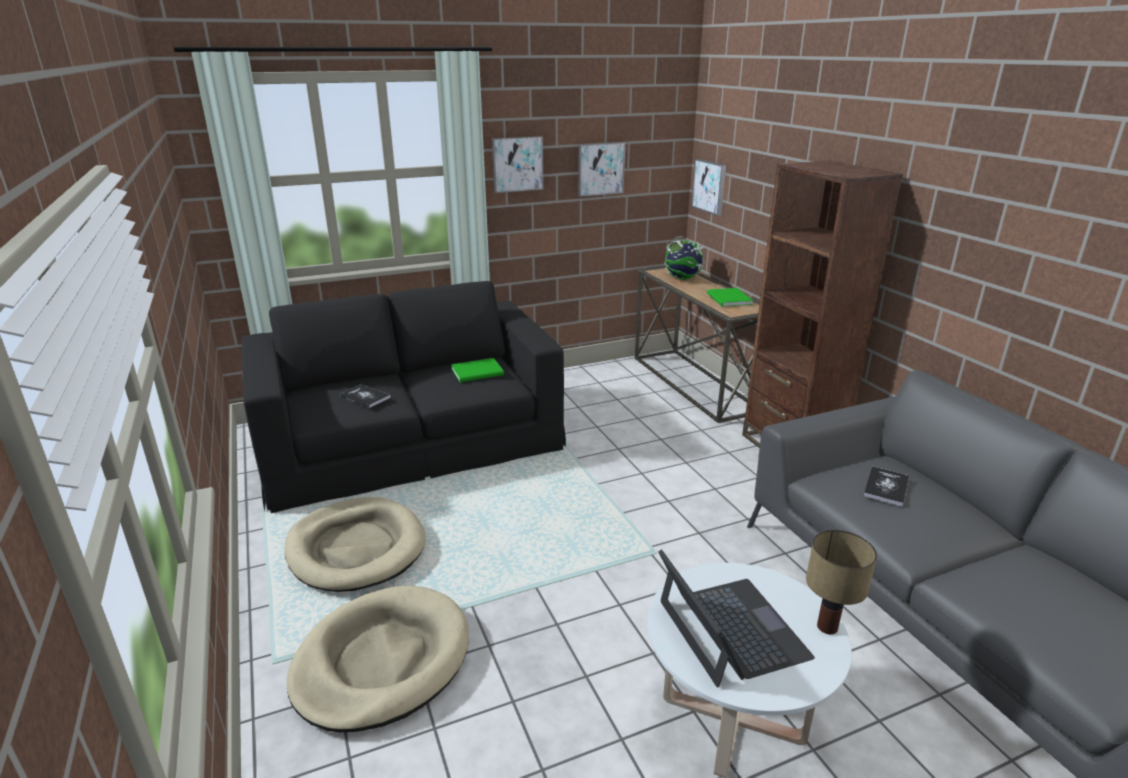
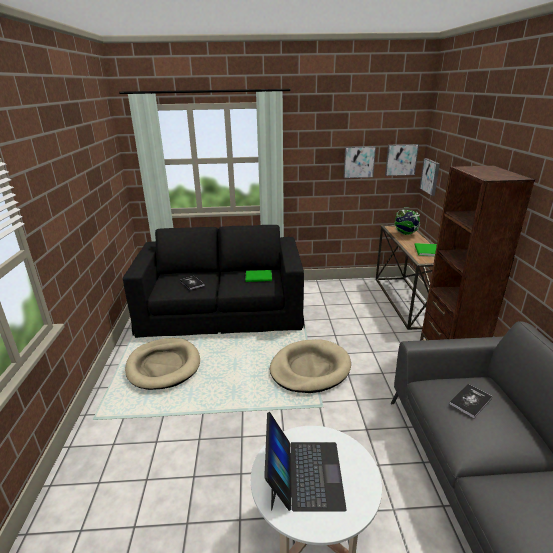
camera: 20 degrees right, 0 degrees up
beige dog bed [287,586,469,732] -> beige dog bed moved to [270,339,351,393]
picture [492,136,543,193] -> picture moved to [385,144,419,176]
table lamp [806,530,877,635] -> none

